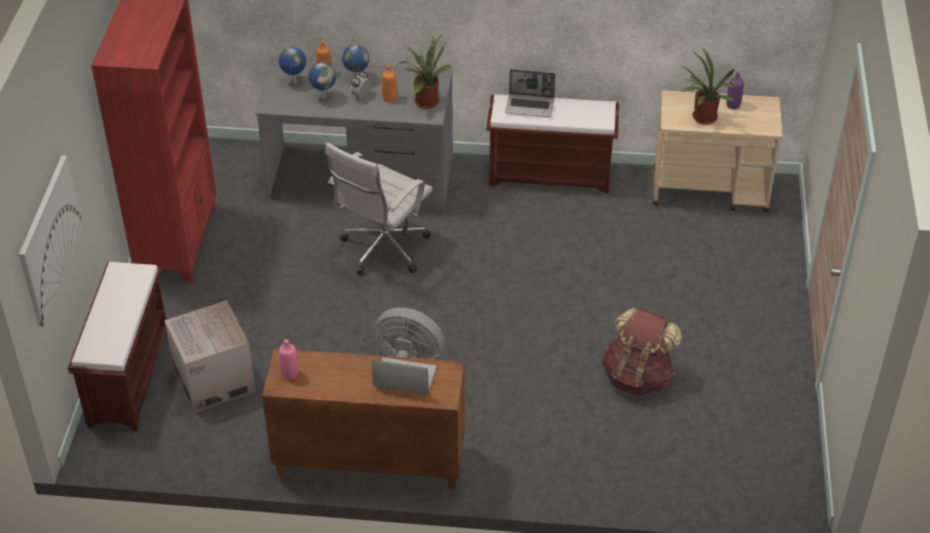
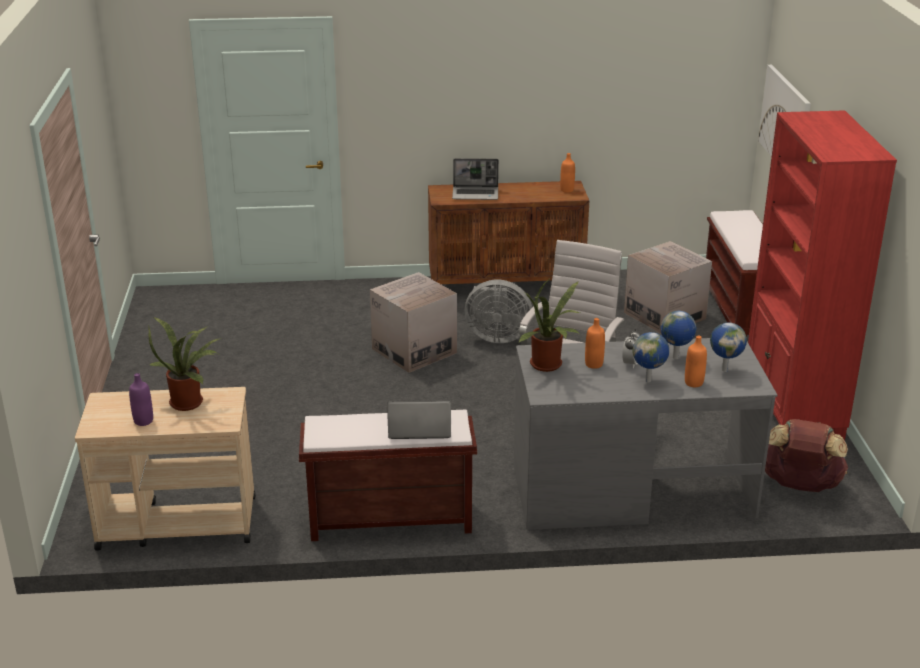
camera: 170 degrees right, 15 degrees down
pink bottle [279,339,298,380] -> orange bottle [560,153,575,193]
brown backpack [602,308,682,396] -> brown backpack moved to [765,419,848,492]
none -> cardboard box [370,272,457,373]

